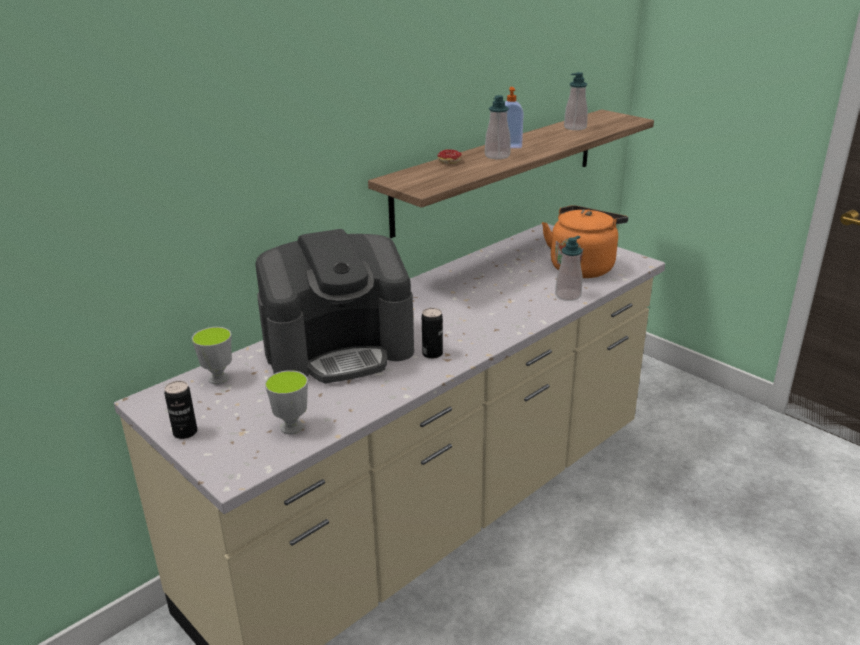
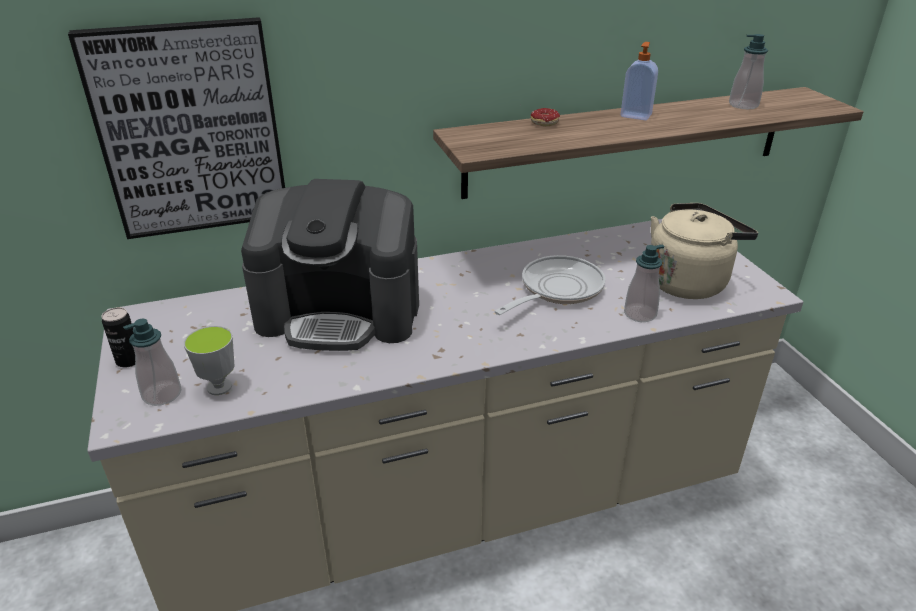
camera: 25 degrees right, 5 degrees up
cup [192,327,232,385] -> none
can [422,308,443,359] -> none
soap dispenser [485,95,511,159] -> soap dispenser moved to [123,319,181,406]
orange kettle [542,205,628,278] -> beige kettle [651,203,758,299]
none -> picture [68,17,285,239]
none -> frying pan [494,255,606,315]

